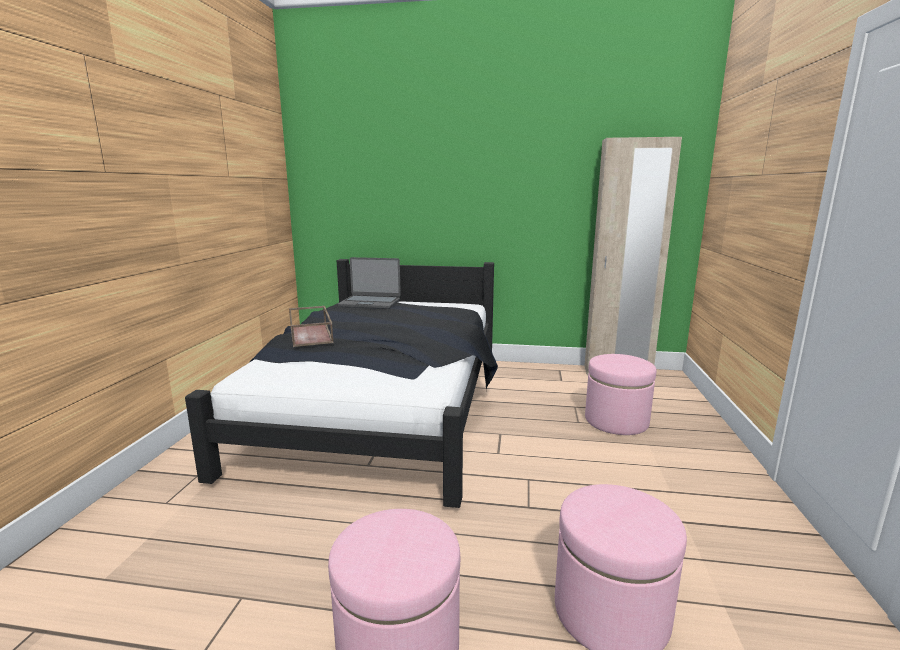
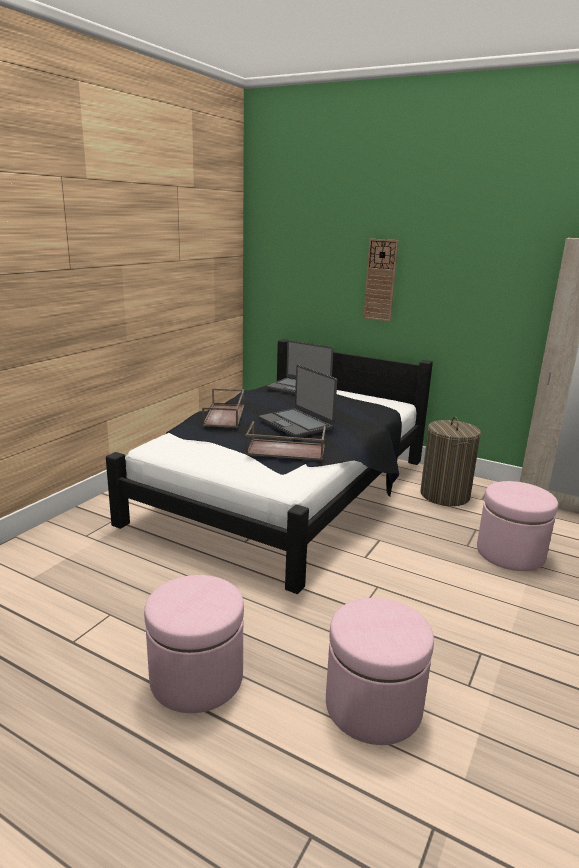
camera: 20 degrees right, 5 degrees up
none -> brown tray [245,421,326,461]
none -> laptop [258,365,337,437]
none -> wall clock [363,239,398,322]
none -> laundry basket [420,417,481,506]

